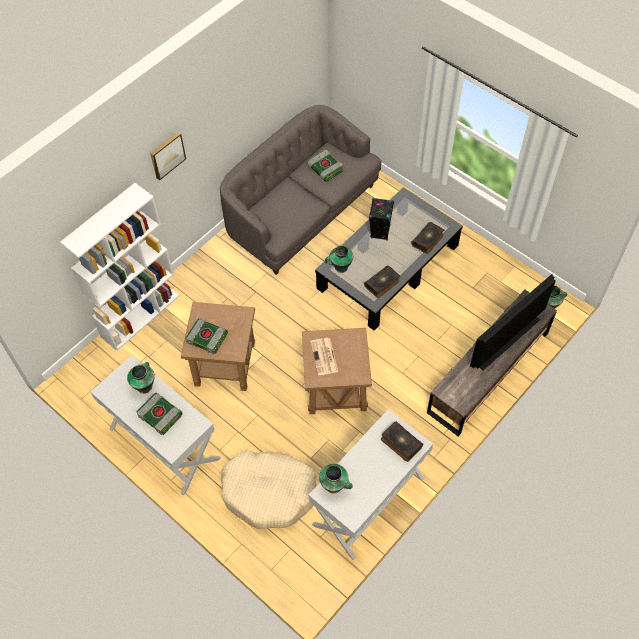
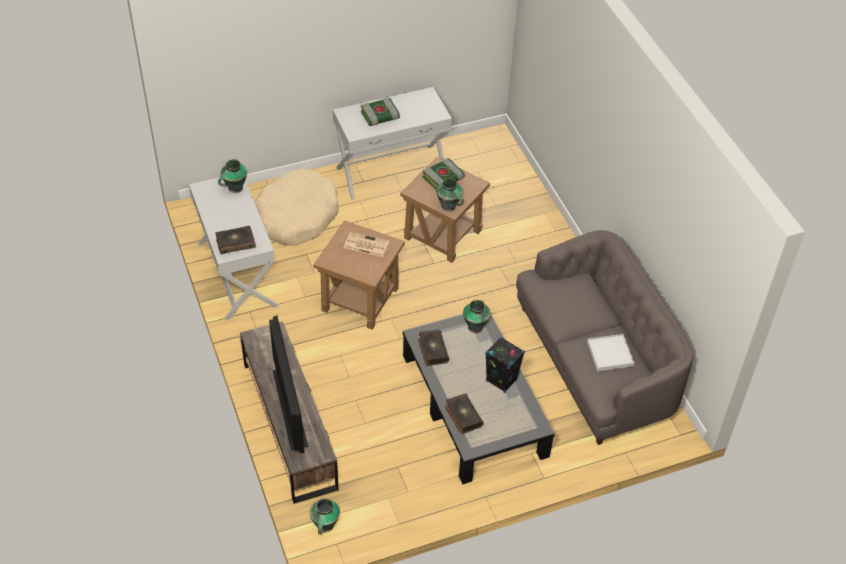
camera: 115 degrees right, 10 degrees down
white bookcase [60,183,180,351] -> none
vase [127,362,155,394] -> vase moved to [436,179,464,212]
picture [150,132,186,180] -> none
book [307,150,343,182] -> white tray [587,334,634,371]

